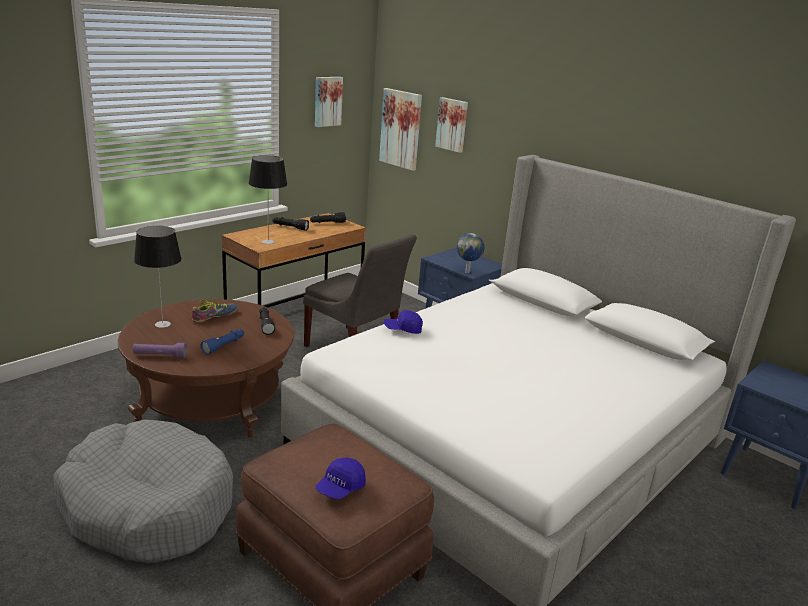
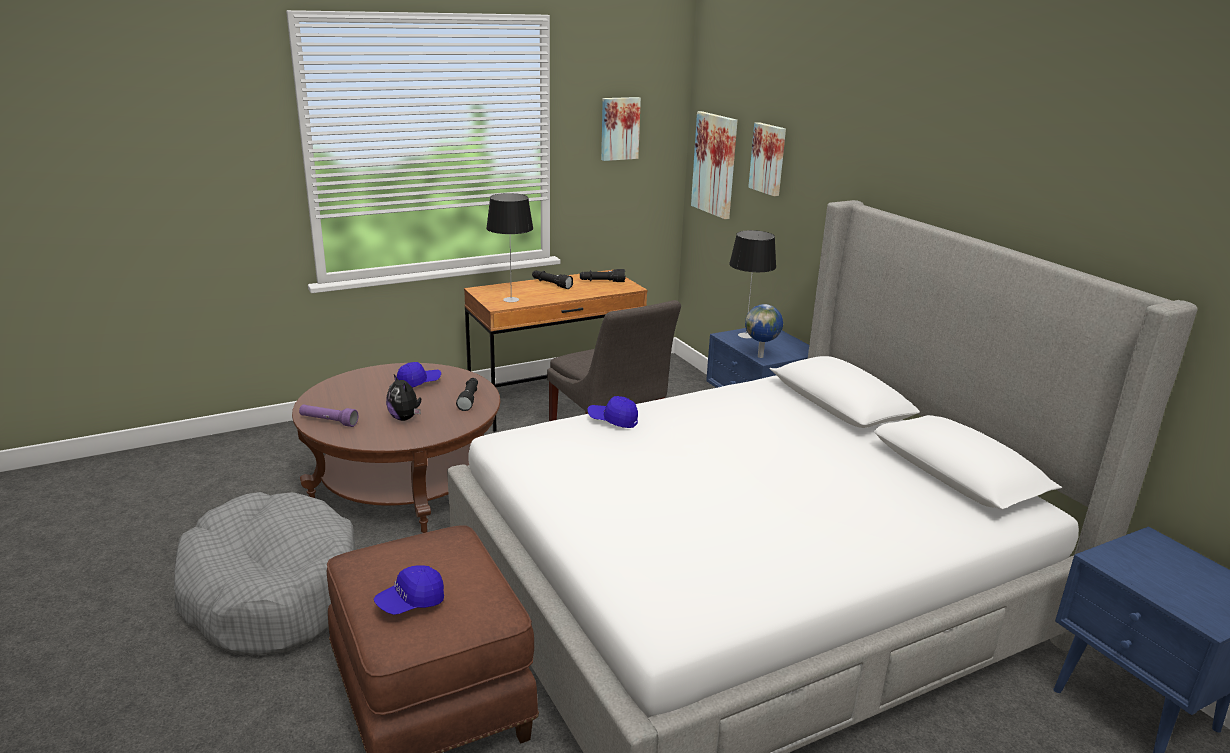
camera: 20 degrees right, 0 degrees up
table lamp [134,226,182,328] -> table lamp moved to [729,230,776,338]
shoe [192,299,238,323] -> blue cap [397,362,441,387]
blue flashlight [200,329,244,354] -> plush toy [386,374,421,421]

